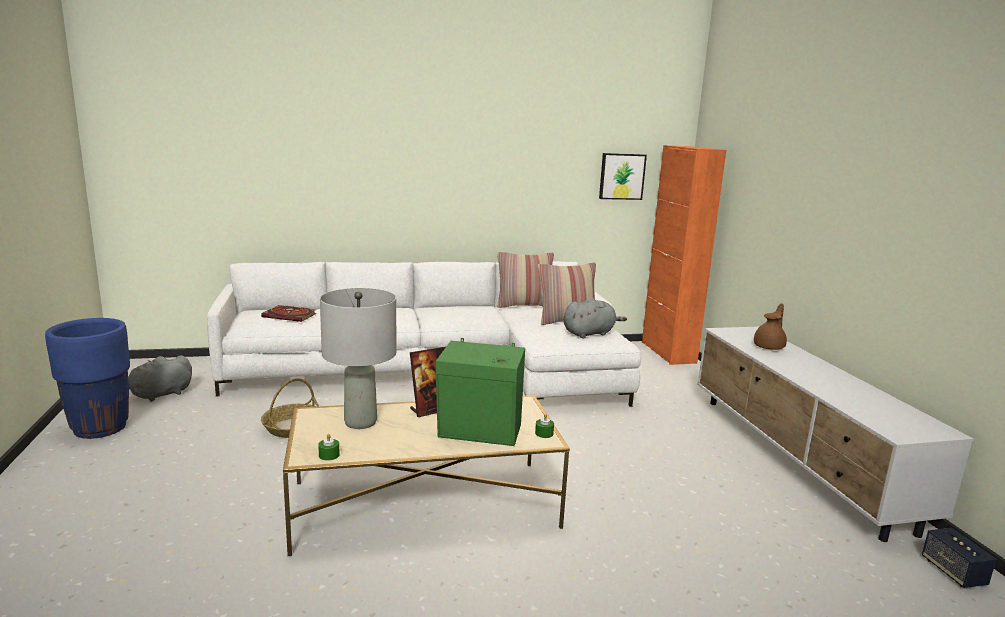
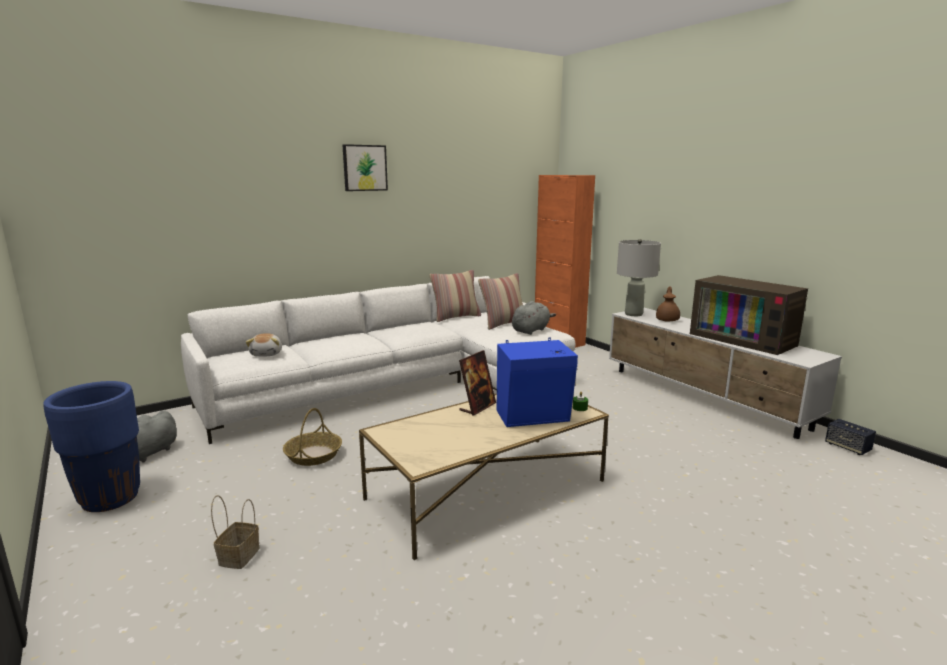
camera: 20 degrees left, 0 degrees up
book [261,305,316,322] -> plush toy [246,333,282,357]
green candle [318,434,340,461] -> none
grey table lamp [320,288,396,429] -> grey table lamp moved to [617,239,661,316]
green speaker [436,338,525,446] -> blue speaker [497,337,578,427]
picture [599,153,647,200] -> picture moved to [343,144,388,191]
none -> basket [211,495,259,569]
none -> television [690,275,808,355]

